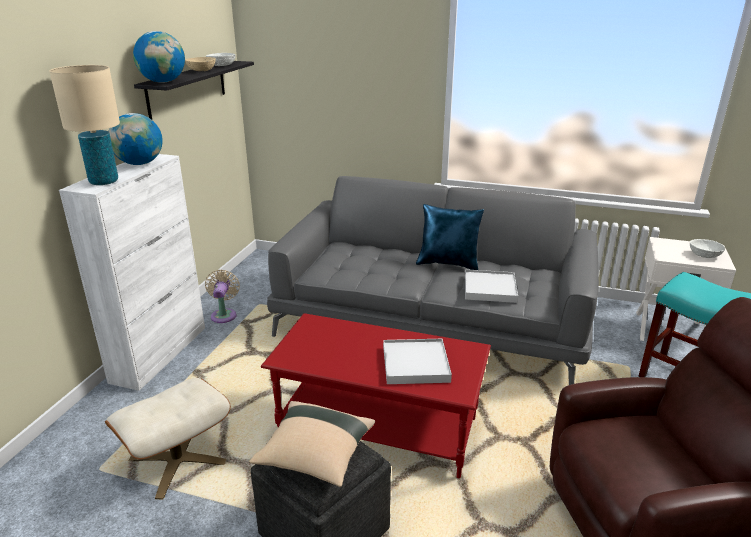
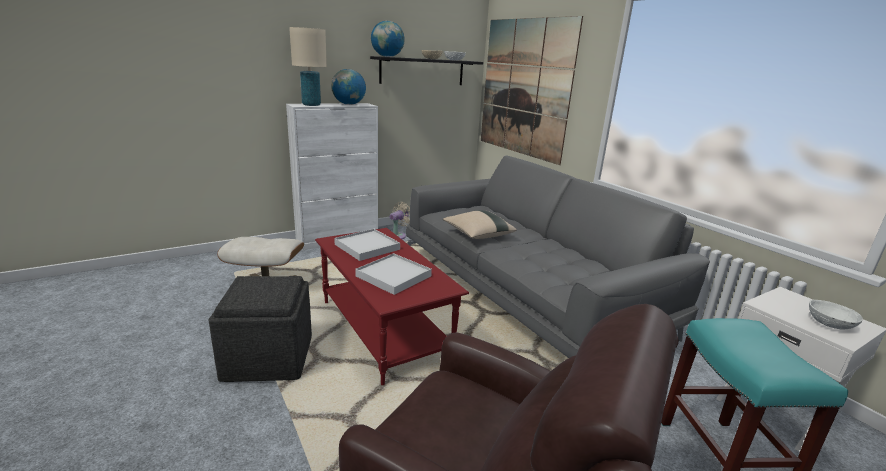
camera: 40 degrees right, 5 degrees down
beige pillow [249,401,375,487] -> beige pillow moved to [443,210,517,239]
blue pillow [416,204,484,270] -> none
white tray [465,269,518,303] -> white tray moved to [334,229,400,261]
none -> picture [481,16,583,165]

